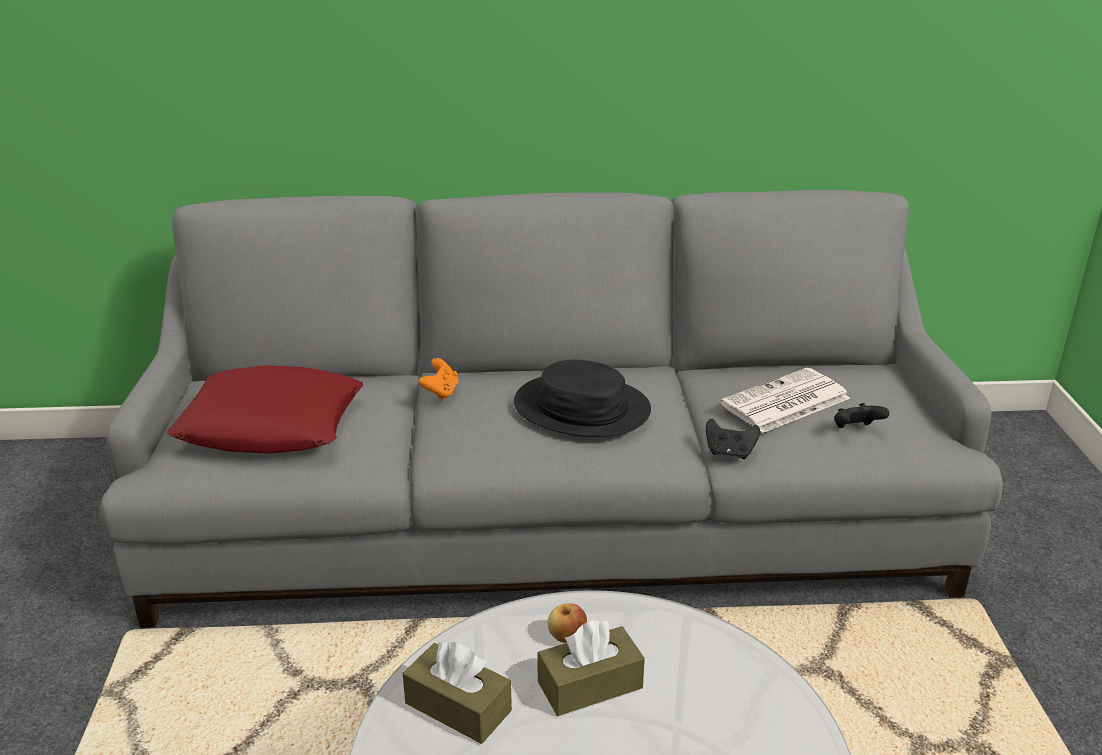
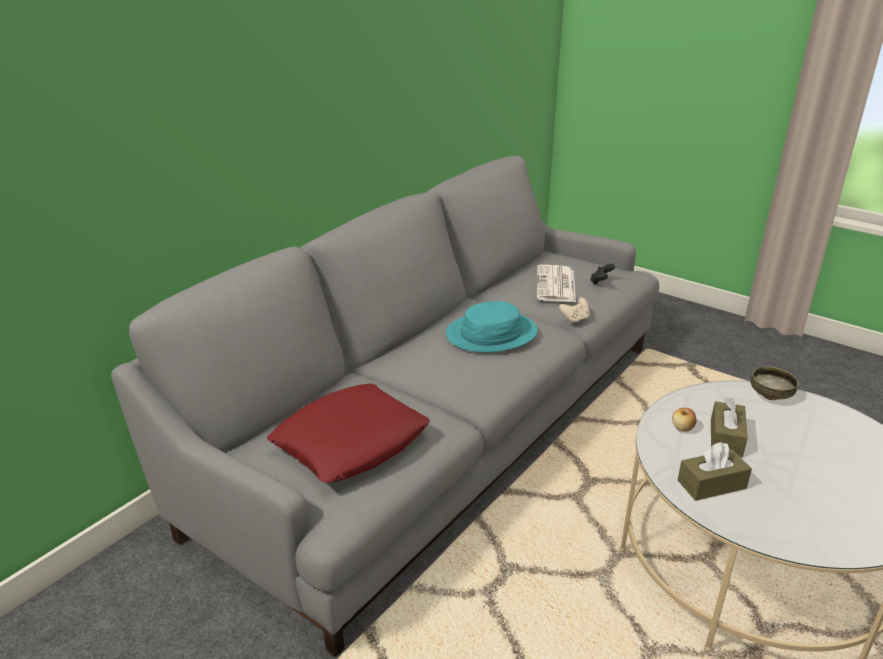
camera: 50 degrees left, 0 degrees up
orange game controller [418,358,459,400] -> none
black hat [514,360,651,437] -> turquoise hat [446,301,538,352]
black game controller [706,418,760,459] -> beige game controller [559,297,590,324]
none -> bowl [750,367,799,400]

